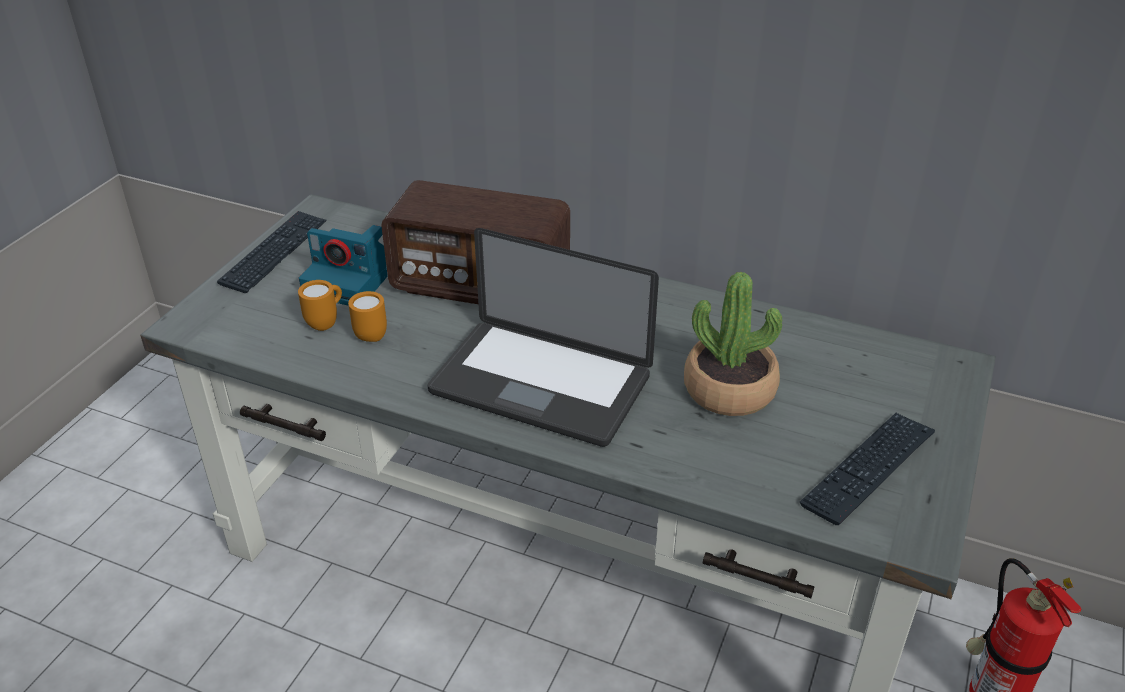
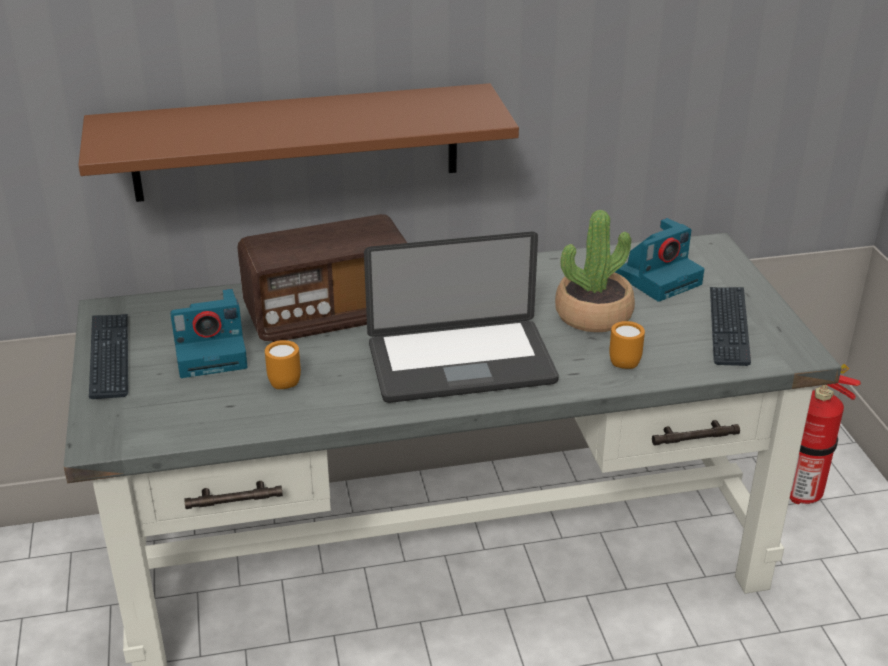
camera: 35 degrees left, 5 degrees down
orange mug [298,280,342,331] -> orange mug moved to [609,321,645,369]
none -> brown shelf [78,83,519,202]
none -> camera [615,218,704,302]

